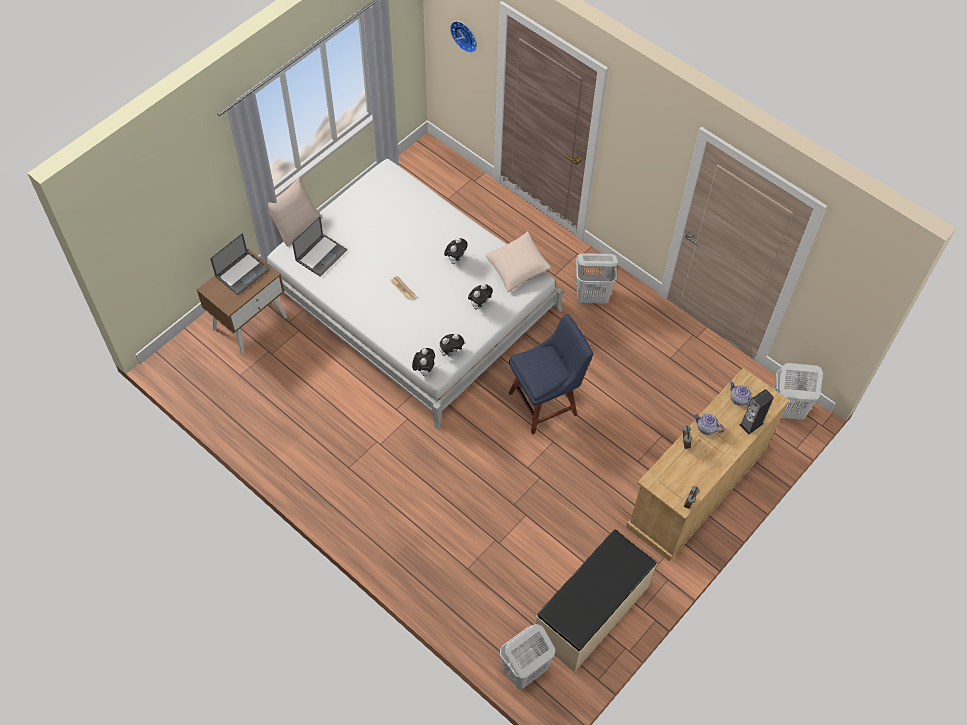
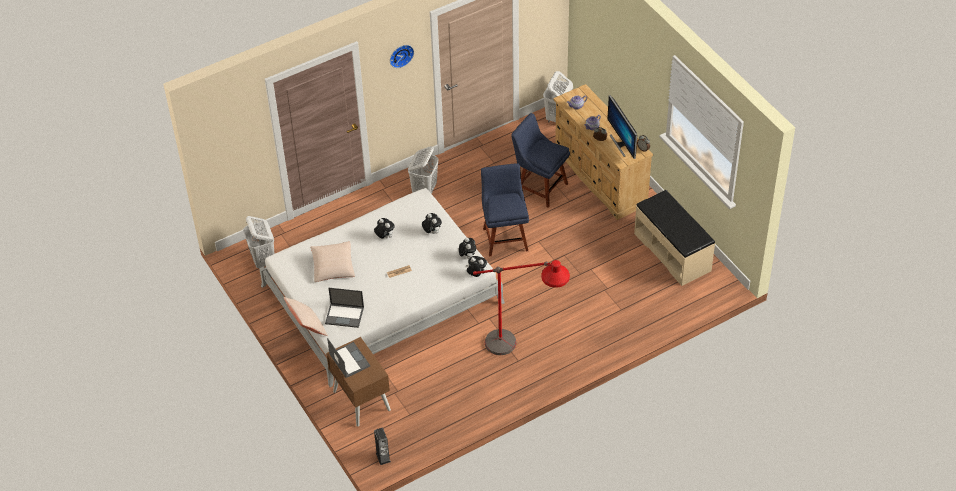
camera: 70 degrees left, 10 degrees down
laptop [292,216,347,277] -> laptop turned 135 degrees clockwise [325,288,364,328]
wall clock [450,21,477,53] -> wall clock moved to [390,45,414,68]
beige pillow [485,231,551,292] -> beige pillow moved to [310,241,355,282]
white laundry basket [500,624,555,690] -> white laundry basket moved to [243,216,275,268]
speaker [739,389,774,434] -> speaker moved to [374,428,391,465]
none -> red floor lamp [473,260,570,355]
none -> blue chair [511,113,570,208]
none -> monitor [607,95,637,159]

